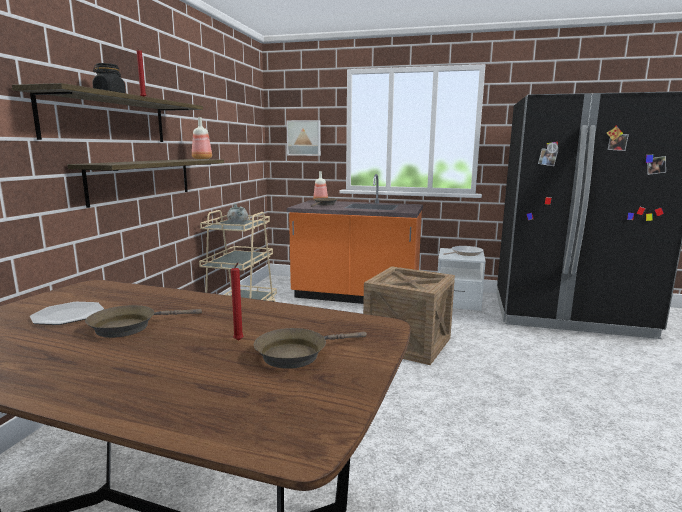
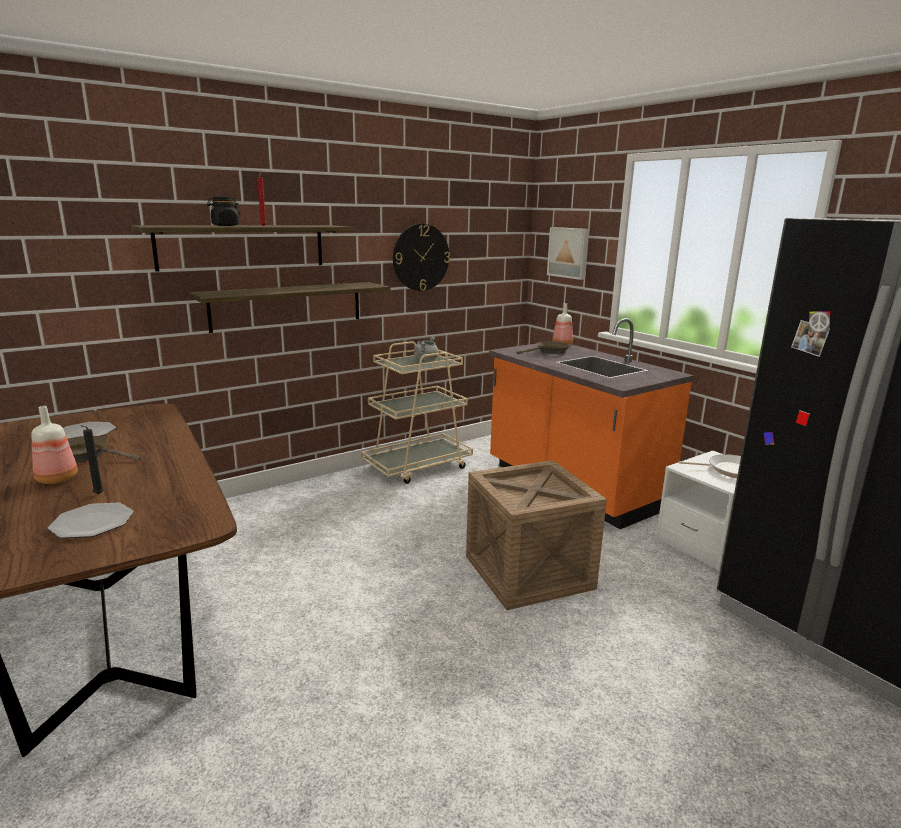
camera: 40 degrees right, 5 degrees up
bottle [192,117,212,159] -> bottle moved to [31,406,78,484]
red candle [231,262,244,341] -> black candle [81,425,104,494]
brown frying pan [254,328,367,369] -> plate [48,503,133,538]
none -> wall clock [393,224,450,291]

